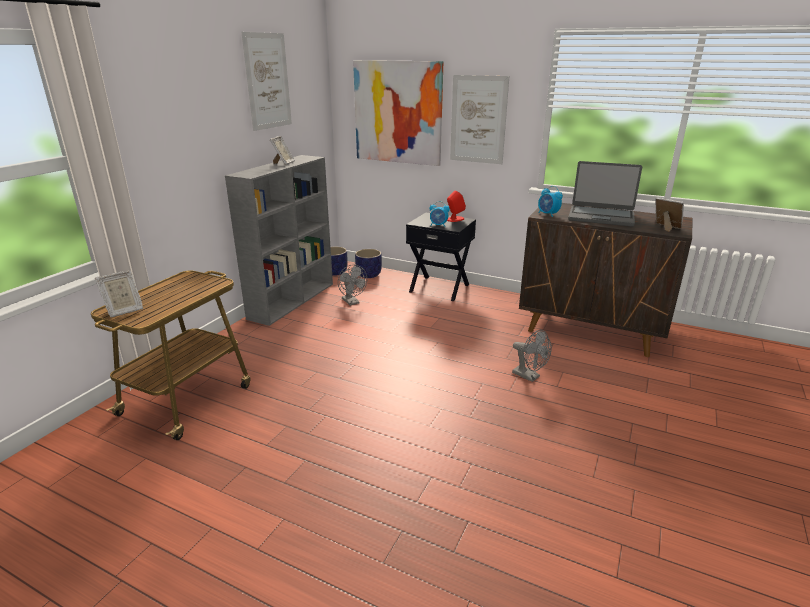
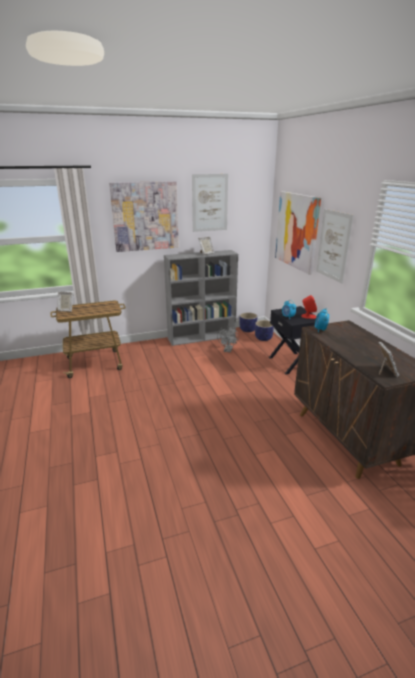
camera: 45 degrees right, 0 degrees up
grey fan [512,330,552,382] -> none
laptop [568,161,642,227] -> none
none -> picture [109,181,179,252]

